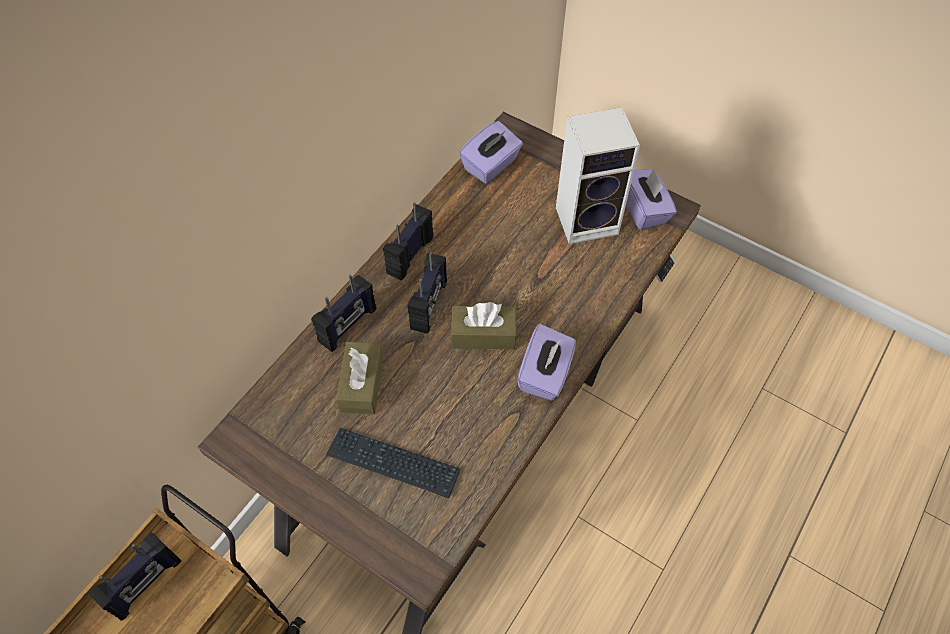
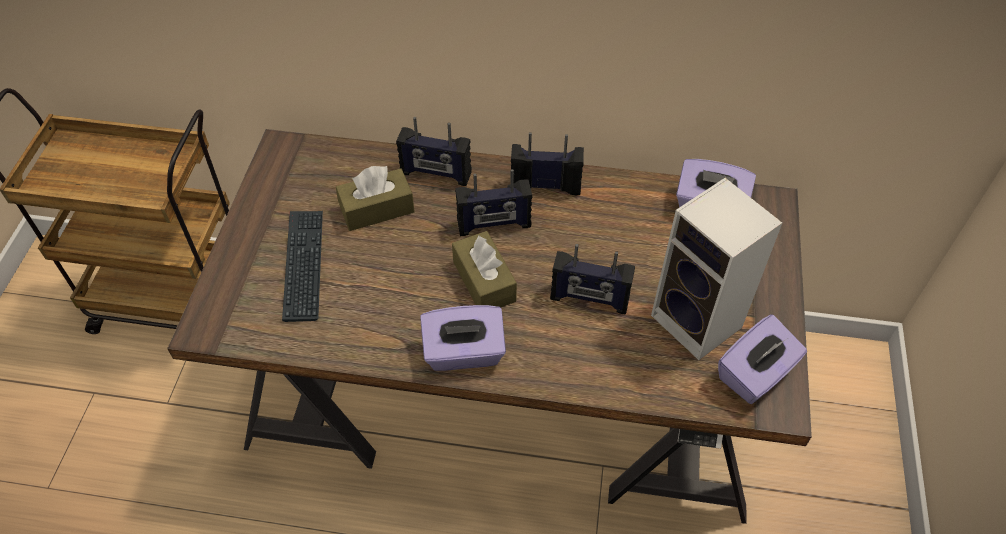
camera: 65 degrees right, 5 degrees down
radio [89,532,181,621] -> radio moved to [550,244,635,314]

